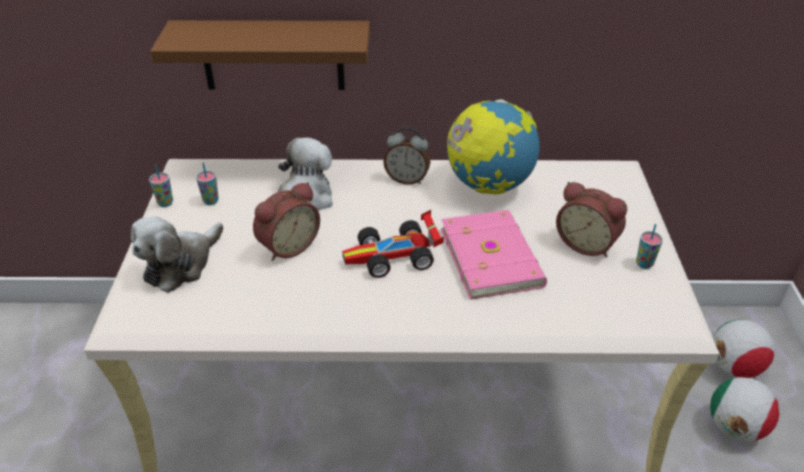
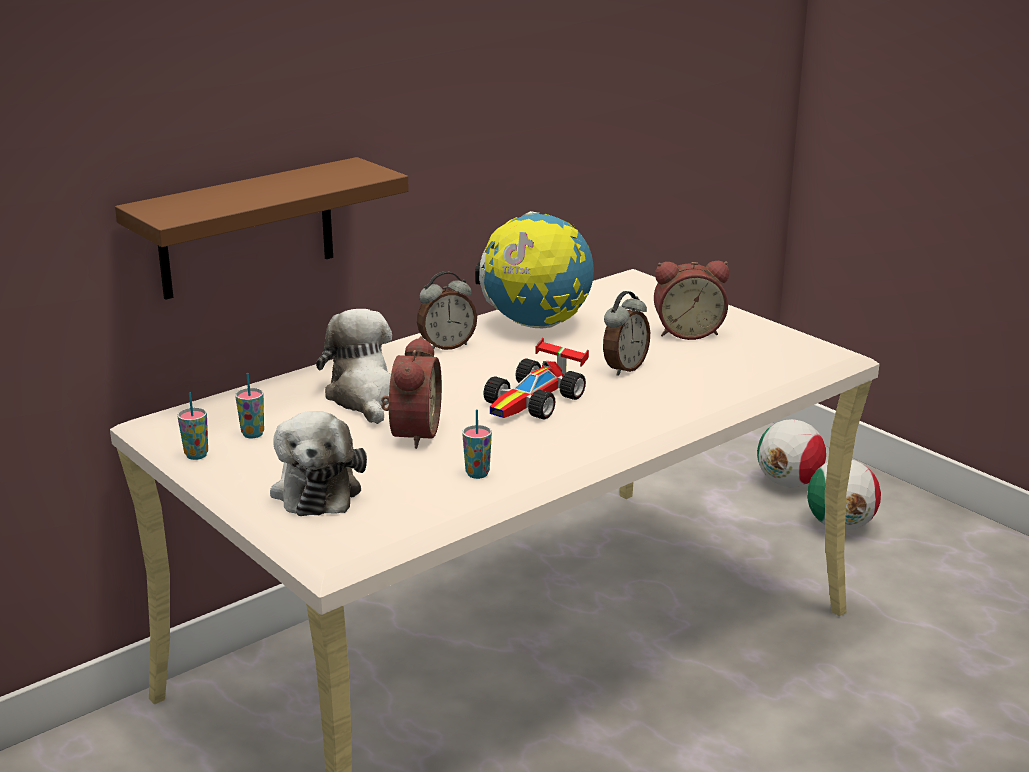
camera: 40 degrees left, 15 degrees down
pink book [441,210,547,300] -> alarm clock [603,291,650,376]
cup [636,224,663,269] -> cup moved to [462,410,492,479]

